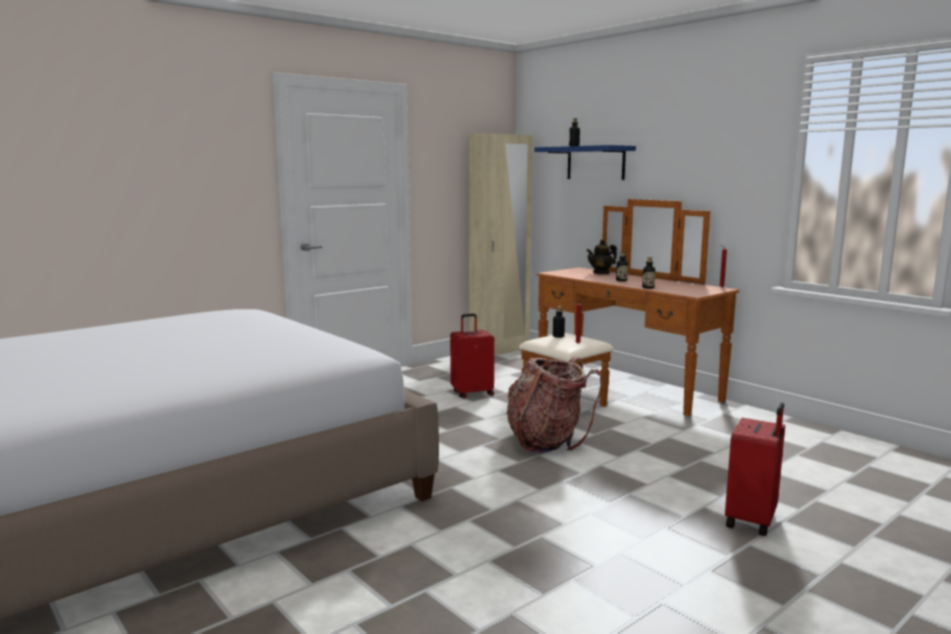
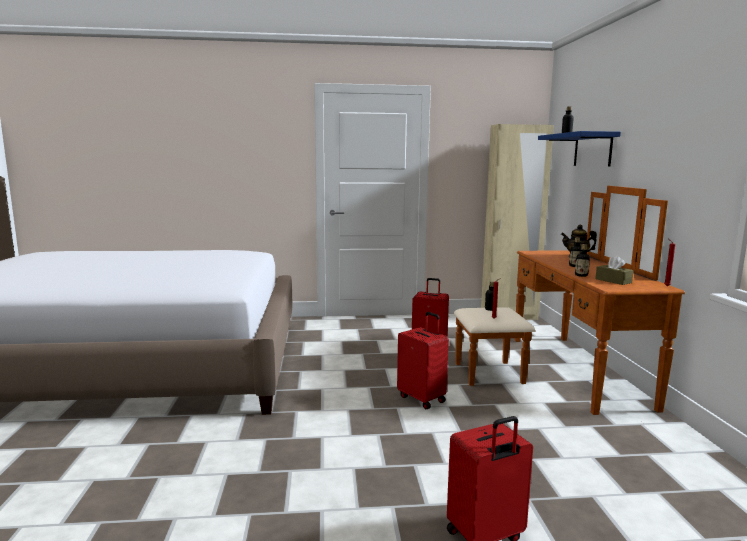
camera: 35 degrees right, 0 degrees up
backpack [507,357,602,453] -> red suitcase [397,312,449,409]
none -> brown tissue box [595,256,634,285]

